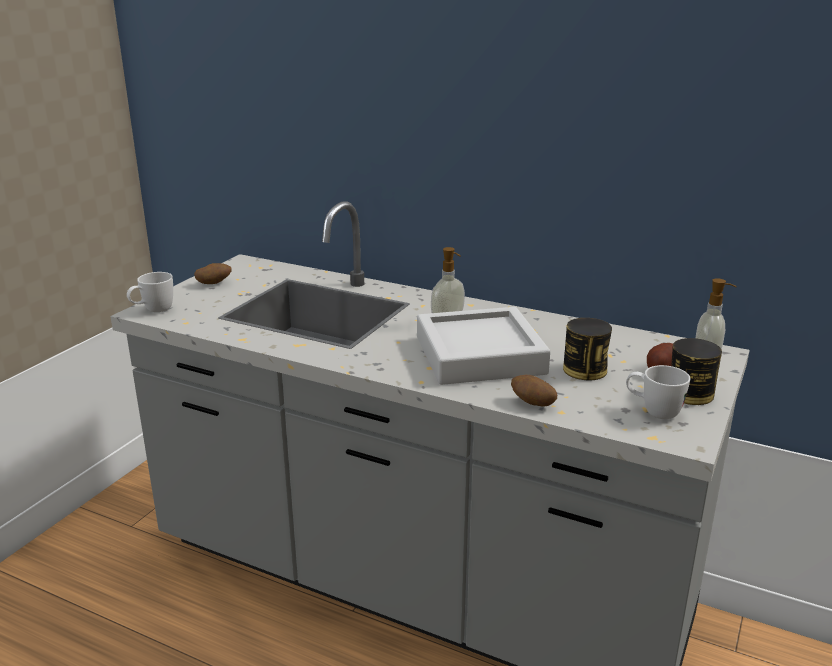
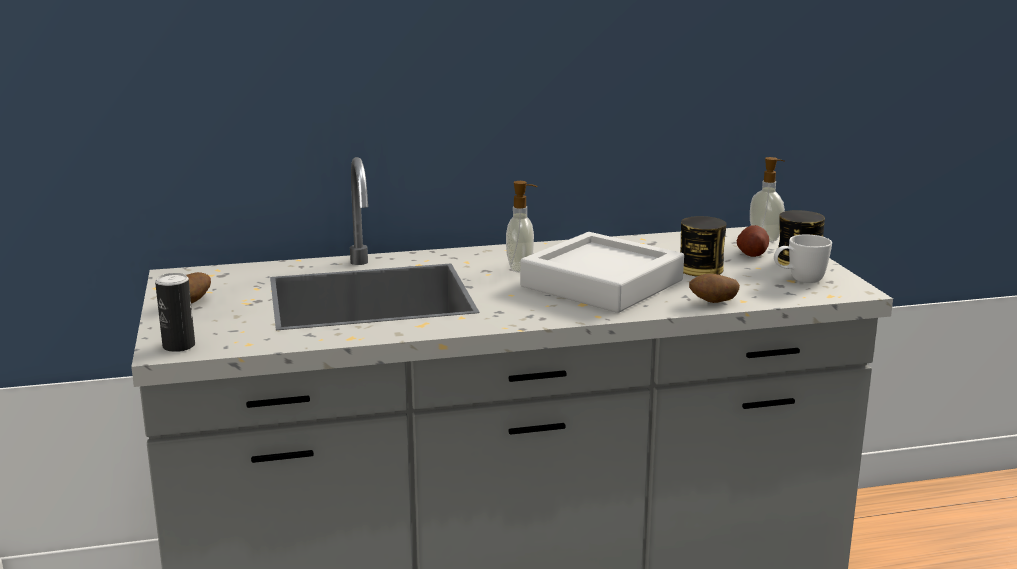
camera: 40 degrees left, 5 degrees down
white mug [127,272,173,312] -> can [155,273,195,352]

